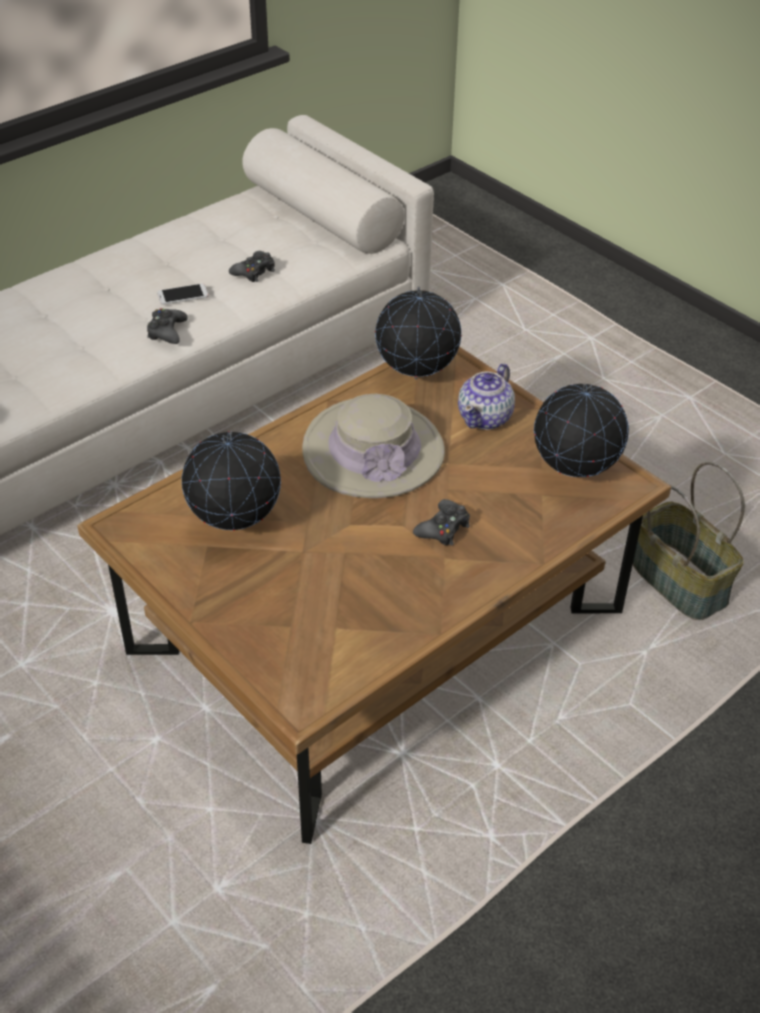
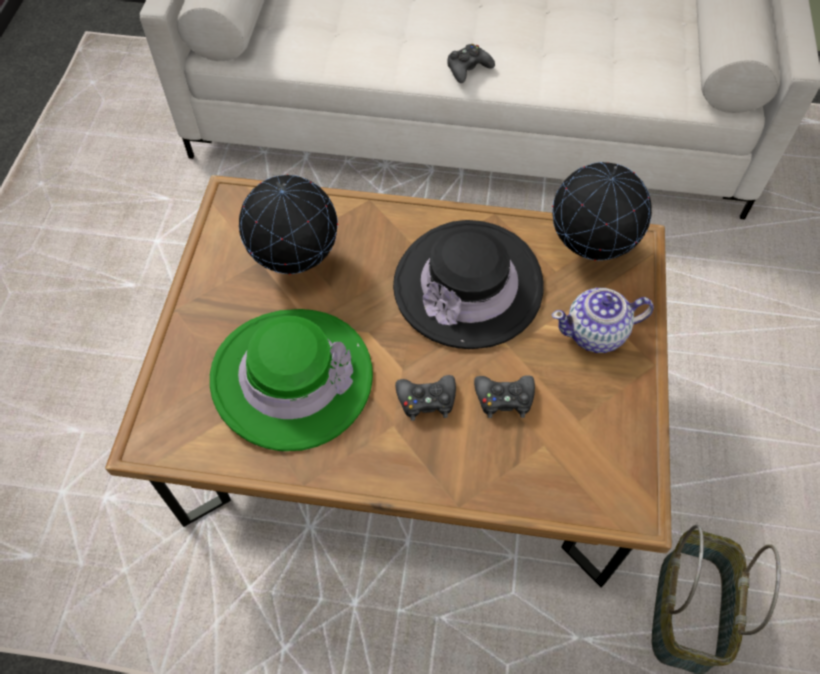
camera: 50 degrees right, 15 degrees up
phone [157,283,209,305] -> none
black game controller [229,251,275,282] -> black game controller moved to [474,375,535,418]
beige hat [302,394,445,498] -> black hat [393,220,543,349]
globe [534,383,629,477] -> none
none -> green hat [210,309,373,451]

